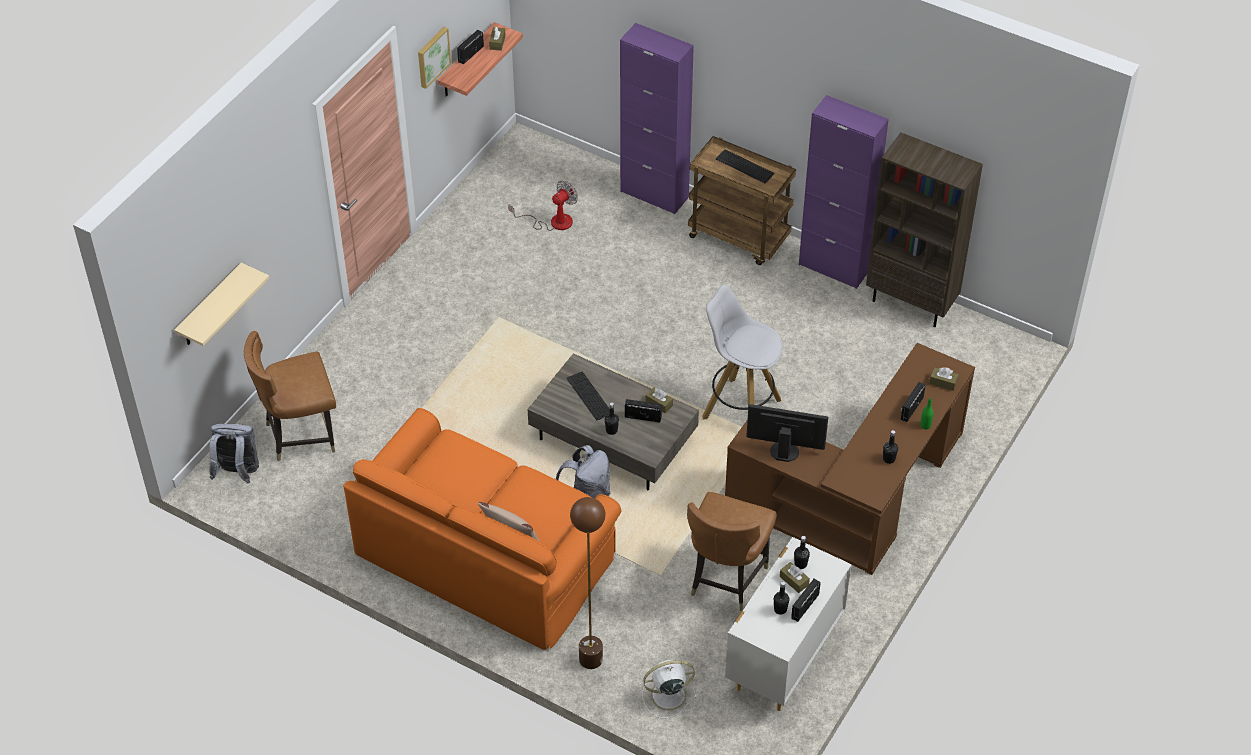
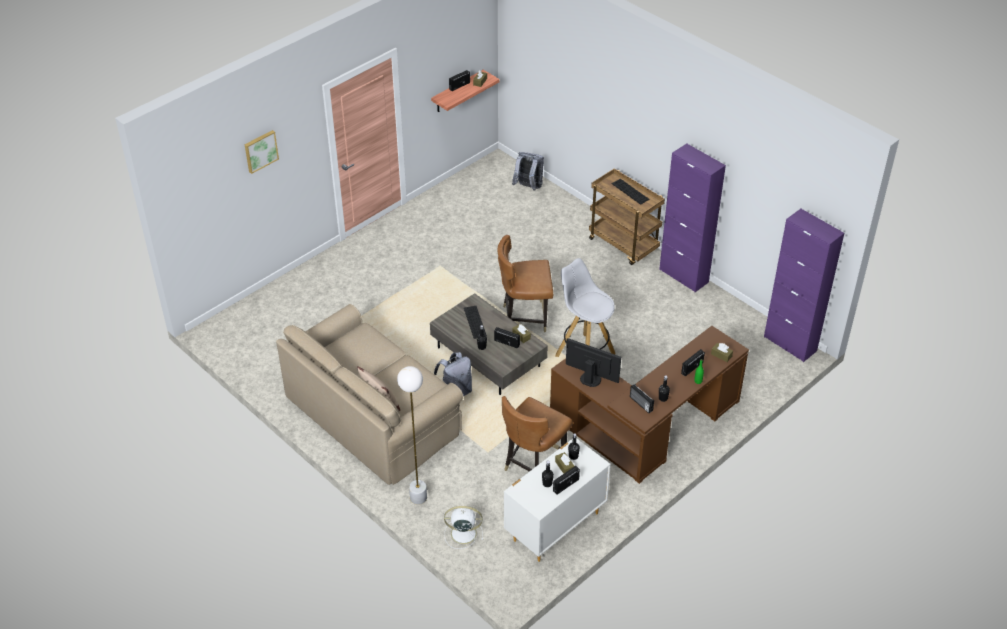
camera: 15 degrees right, 5 degrees down
beige shelf [174,263,269,346] -> none
grey backpack [209,424,259,483] -> grey backpack moved to [512,152,544,191]
brown chair [244,331,336,462] -> brown chair moved to [497,235,553,332]
orange sofa [343,408,621,650] -> beige sofa [276,304,463,485]
picture [418,27,451,89] -> picture moved to [245,130,279,174]
fan [508,181,578,231] -> none
brown floor lamp [570,497,606,669] -> white floor lamp [397,366,427,505]
purple cabinet [620,23,694,214] -> purple cabinet moved to [764,209,844,362]
brown bookcase [866,132,983,327] -> none
none -> radio [630,384,654,413]

